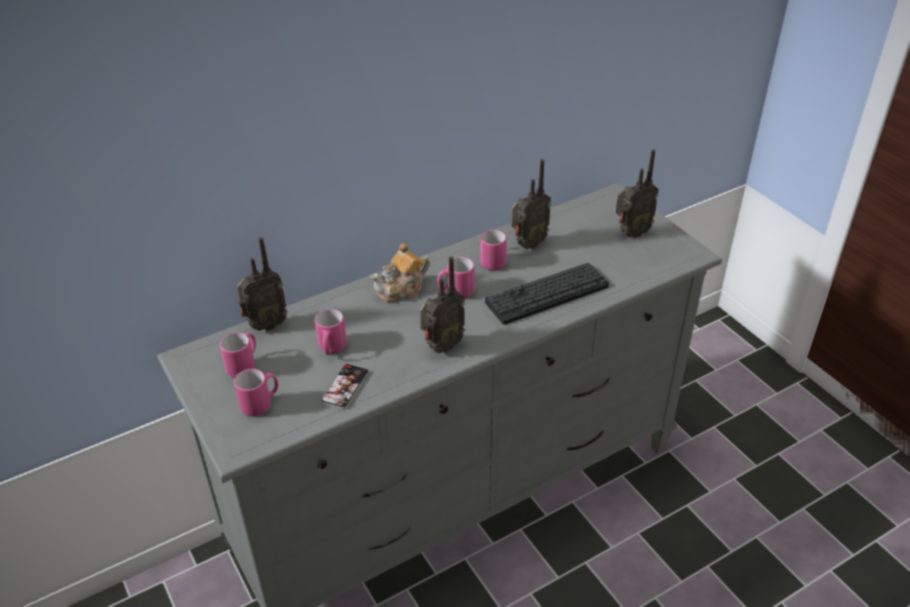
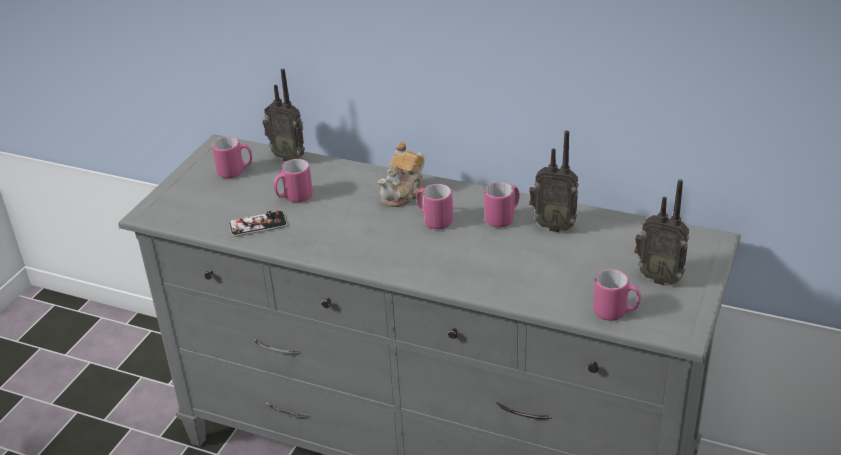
camera: 55 degrees right, 5 degrees down
pink mug [234,369,278,416] -> pink mug moved to [593,269,641,321]
teapot [370,243,430,302] -> teapot turned 75 degrees counterclockwise [378,142,424,207]
radio [419,257,465,353] -> none
keyboard [485,263,609,325] -> none

